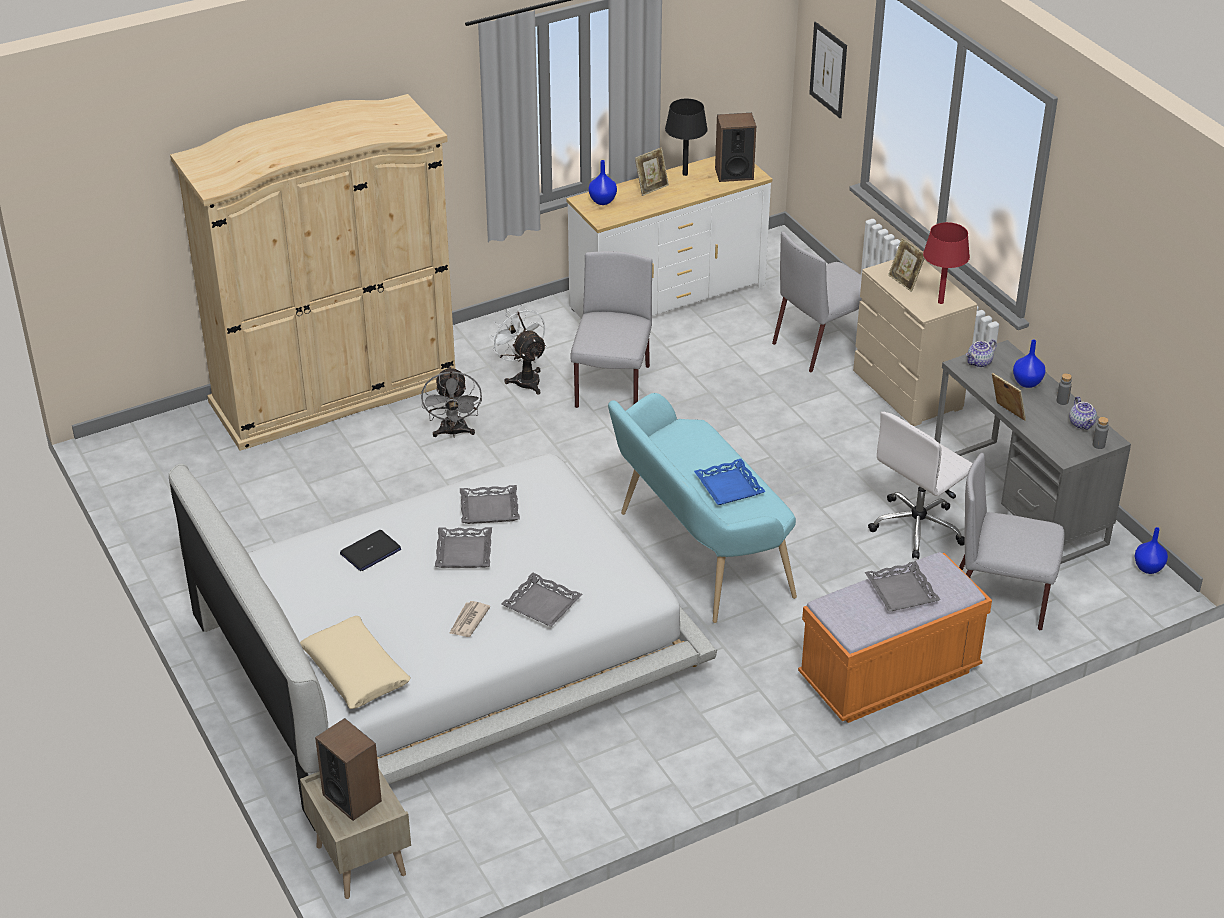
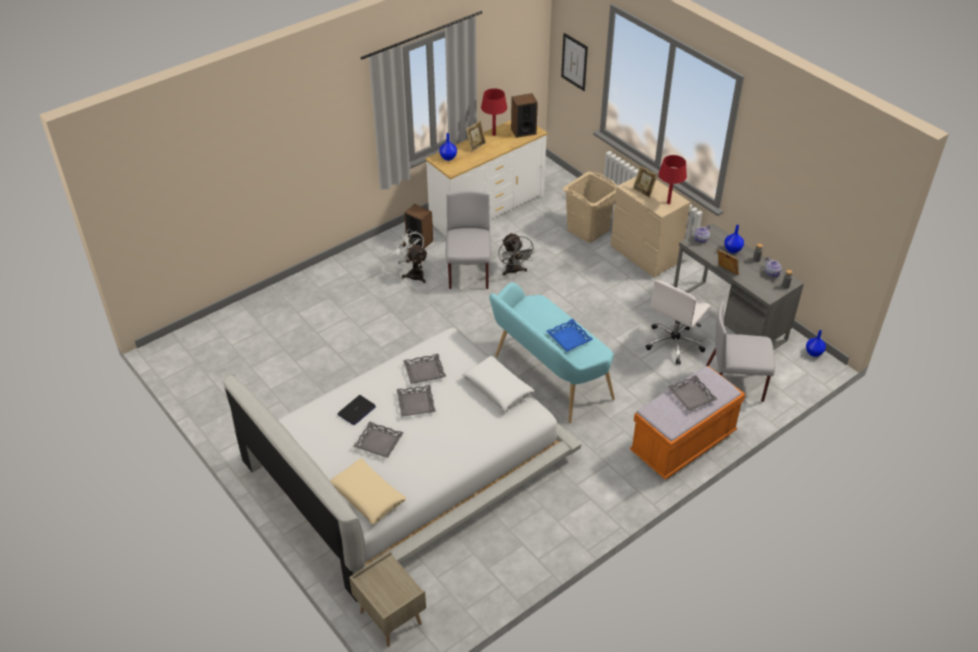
camera: 10 degrees left, 5 degrees up
beige wardrobe [170,94,456,451] -> none
speaker [315,718,382,821] -> speaker moved to [404,204,433,249]
grey fan [421,366,482,438] -> grey fan moved to [498,232,535,276]
newspaper [449,601,490,637] -> none
grey tray [502,572,583,627] -> grey tray moved to [353,421,404,458]
black table lamp [665,99,708,176] -> red table lamp [481,88,507,136]
grey chair [772,232,862,373] -> beige laundry basket [563,172,617,243]
none -> white pillow [462,356,534,412]

